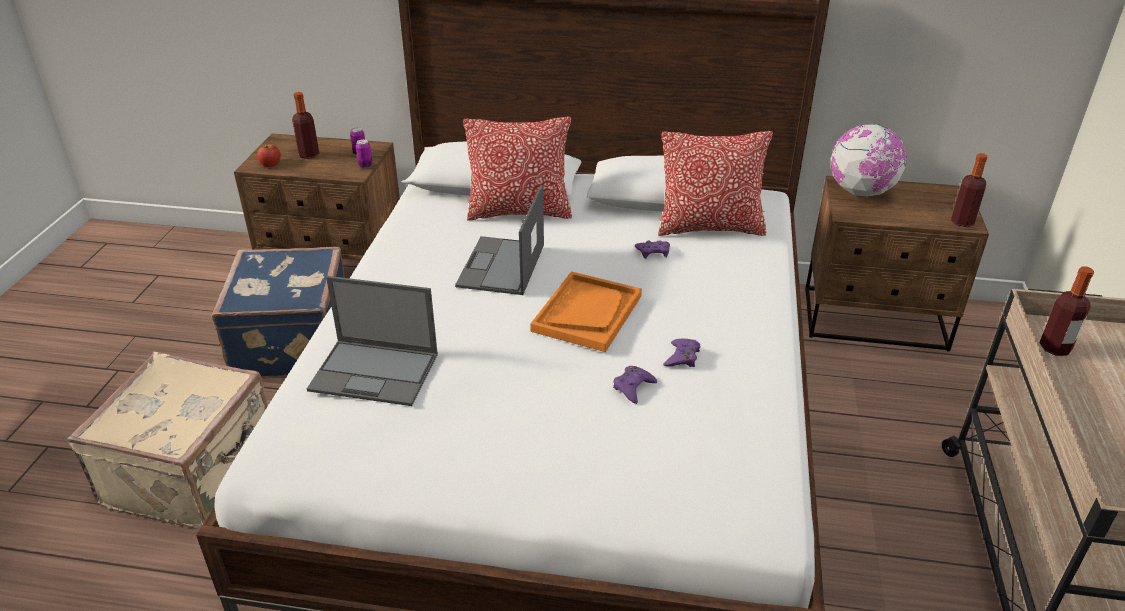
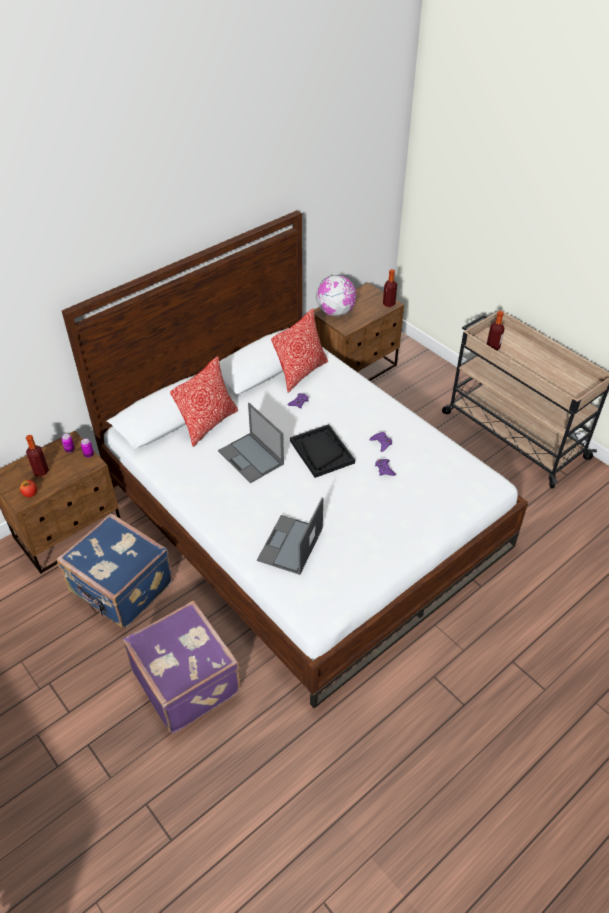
camera: 50 degrees left, 10 degrees up
beige suitcase [67,352,267,529] -> purple suitcase [123,600,241,733]
laptop [307,276,438,406] -> laptop turned 150 degrees clockwise [257,497,323,575]
orange tray [530,271,642,352] -> black tray [290,424,355,478]

